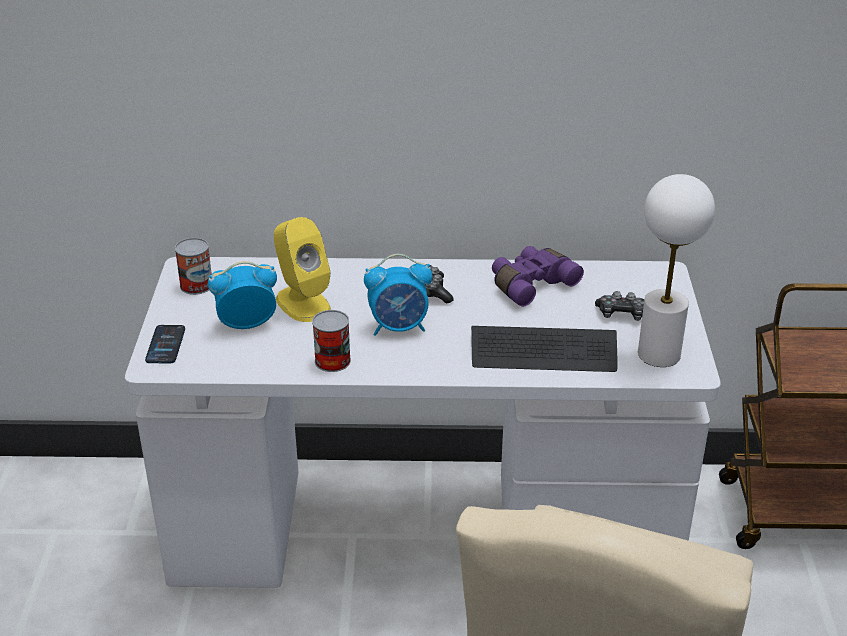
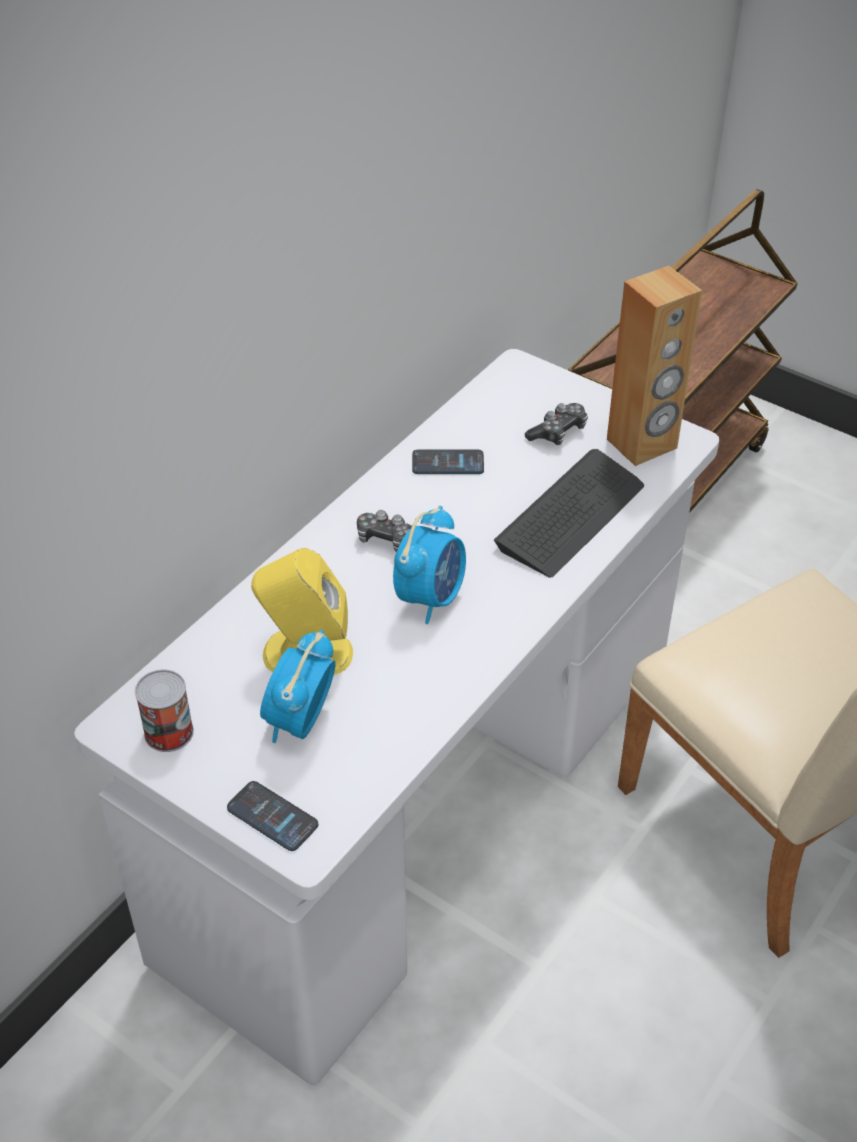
camera: 55 degrees left, 10 degrees up
can [312,310,351,372] -> none
purple binoculars [492,246,584,307] -> phone [412,450,484,474]
white table lamp [638,174,715,367] -> brown speaker [607,265,702,466]

